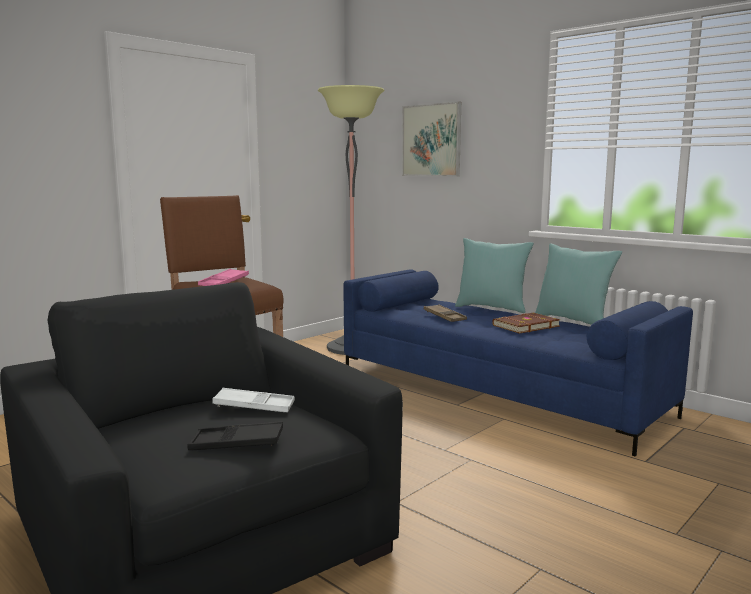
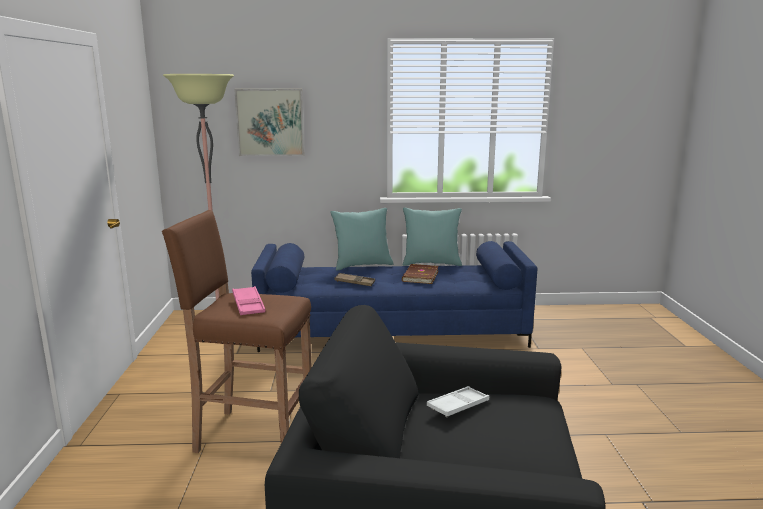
camera: 45 degrees left, 5 degrees up
black tray [187,421,283,450] -> none

